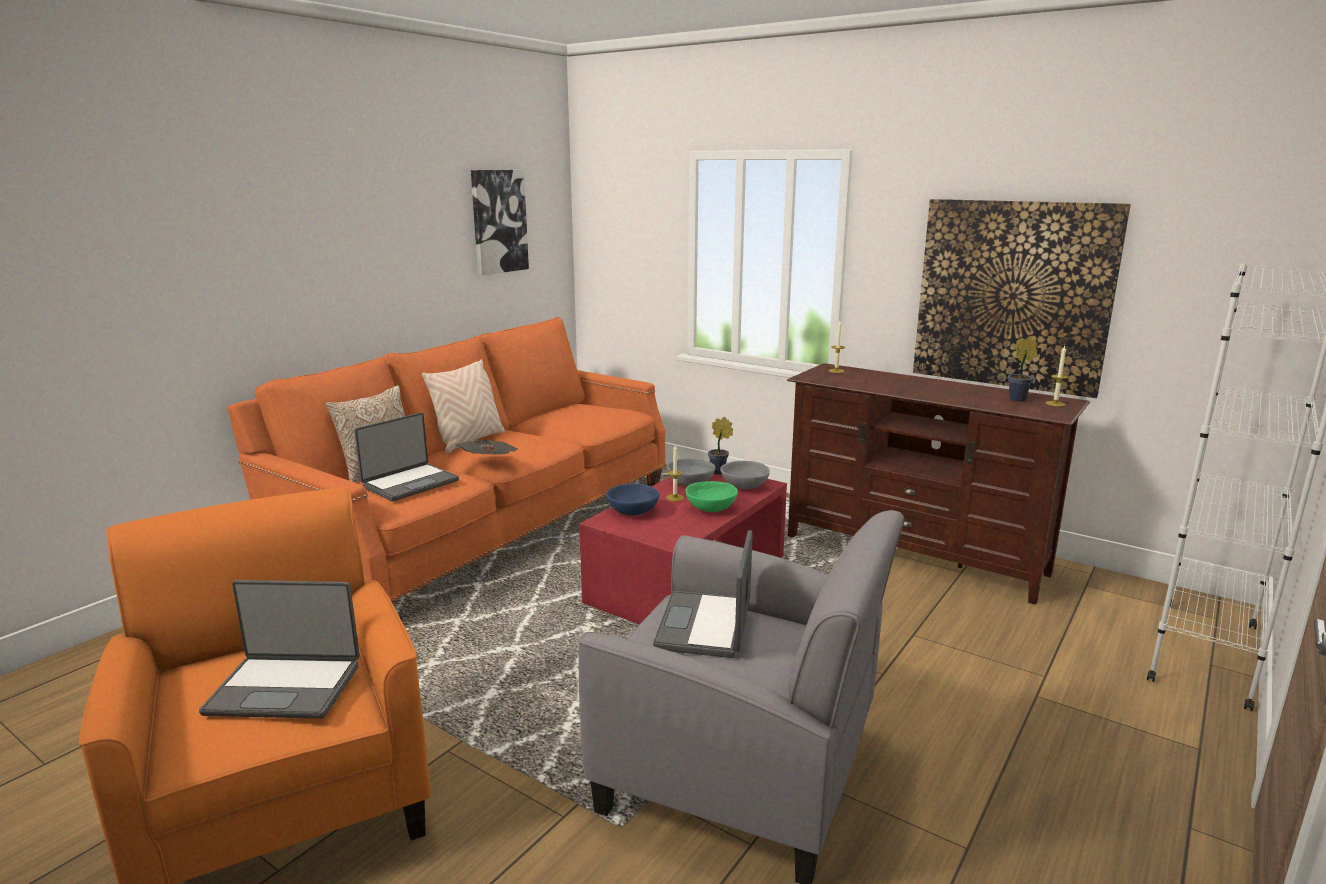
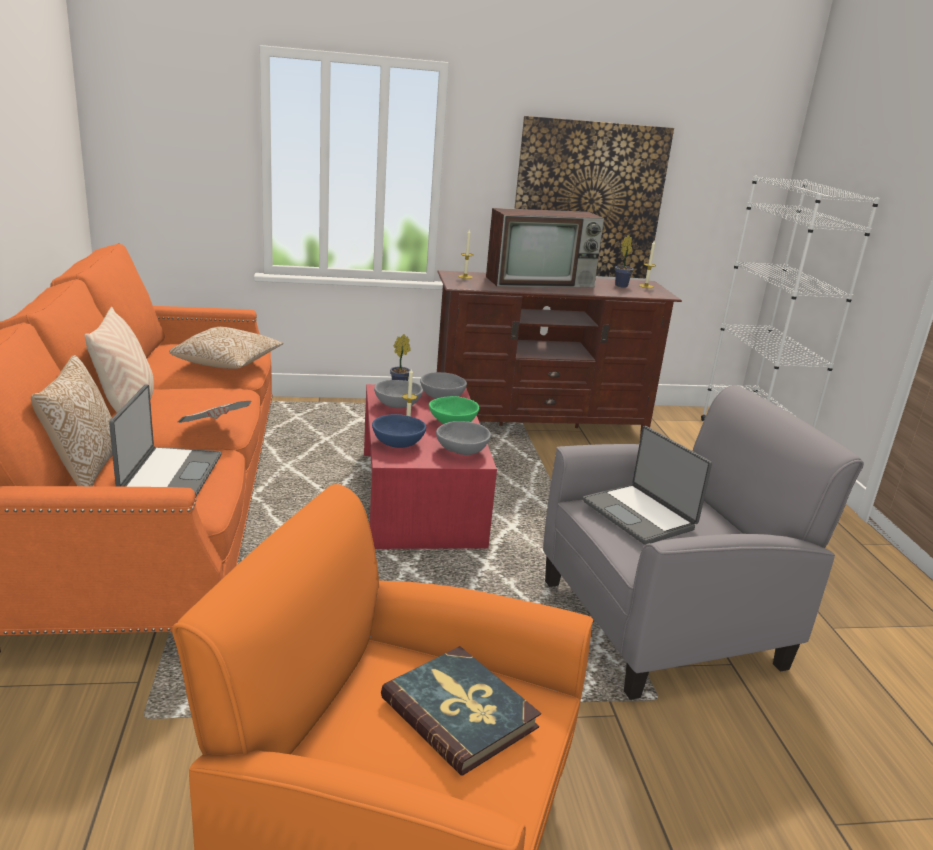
camera: 45 degrees left, 5 degrees up
laptop [199,580,360,719] -> book [381,646,541,775]
picture [471,170,529,275] -> none
none -> pillow [169,327,283,369]
none -> grey bowl [436,421,491,455]
none -> television [486,208,604,288]

